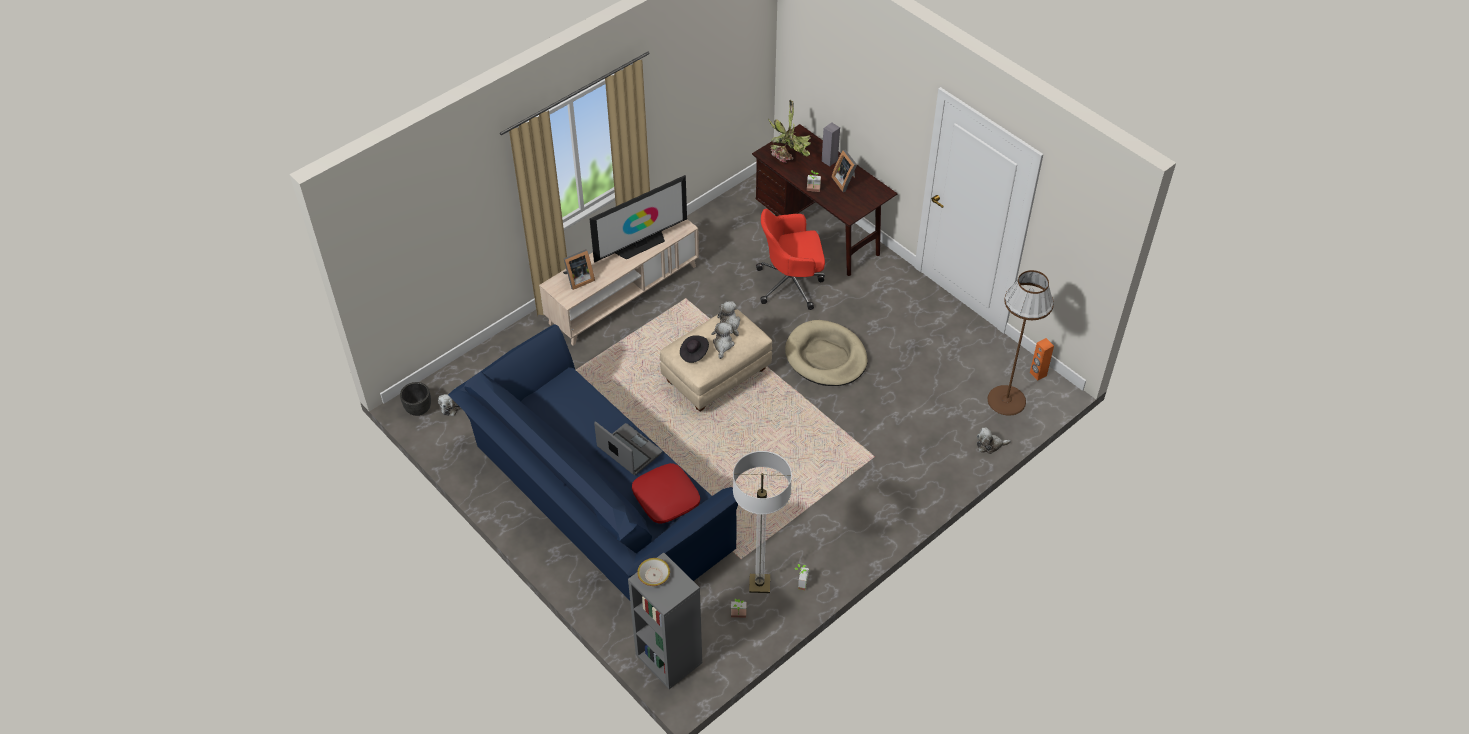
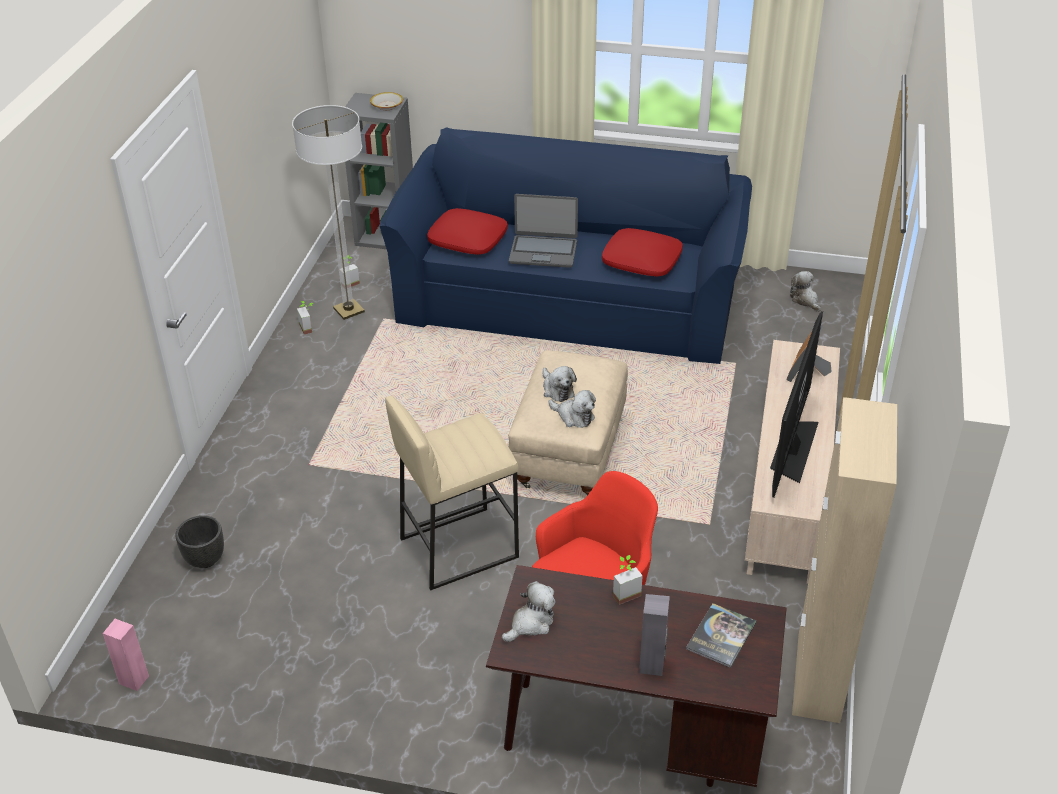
camera: 145 degrees right, 10 degrees down
black planter [400,382,431,416] -> black planter moved to [175,515,224,568]
black hat [680,335,709,363] -> none
potted plant [768,100,811,163] -> book [686,603,757,668]
beige dog bed [785,320,868,386] -> beige stool [385,396,519,590]
picture frame [832,150,857,192] -> none
plush toy [977,427,1011,454] -> plush toy moved to [502,581,555,642]
brown floor lamp [988,270,1054,416] -> none
orange speaker [1030,338,1054,380] -> pink speaker [103,619,149,691]
none -> red pillow [602,228,683,277]
none -> beige cabinet [792,397,897,723]

